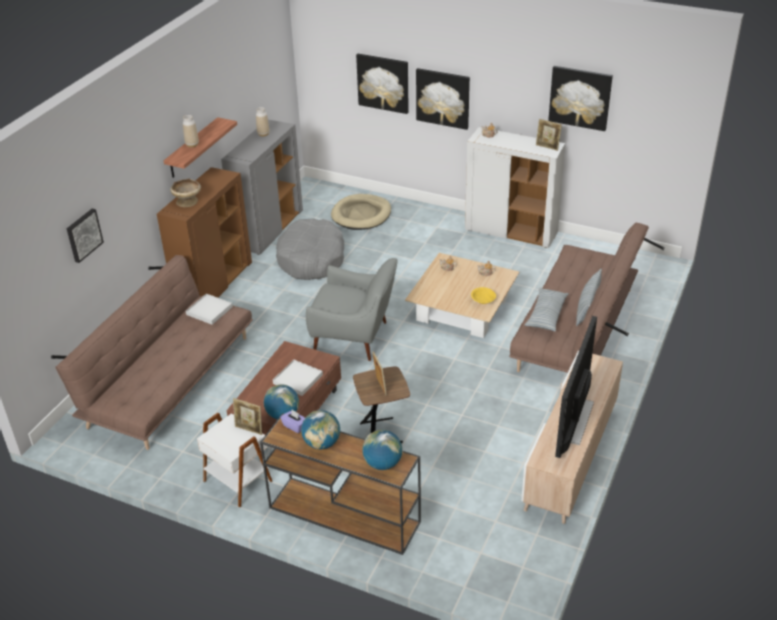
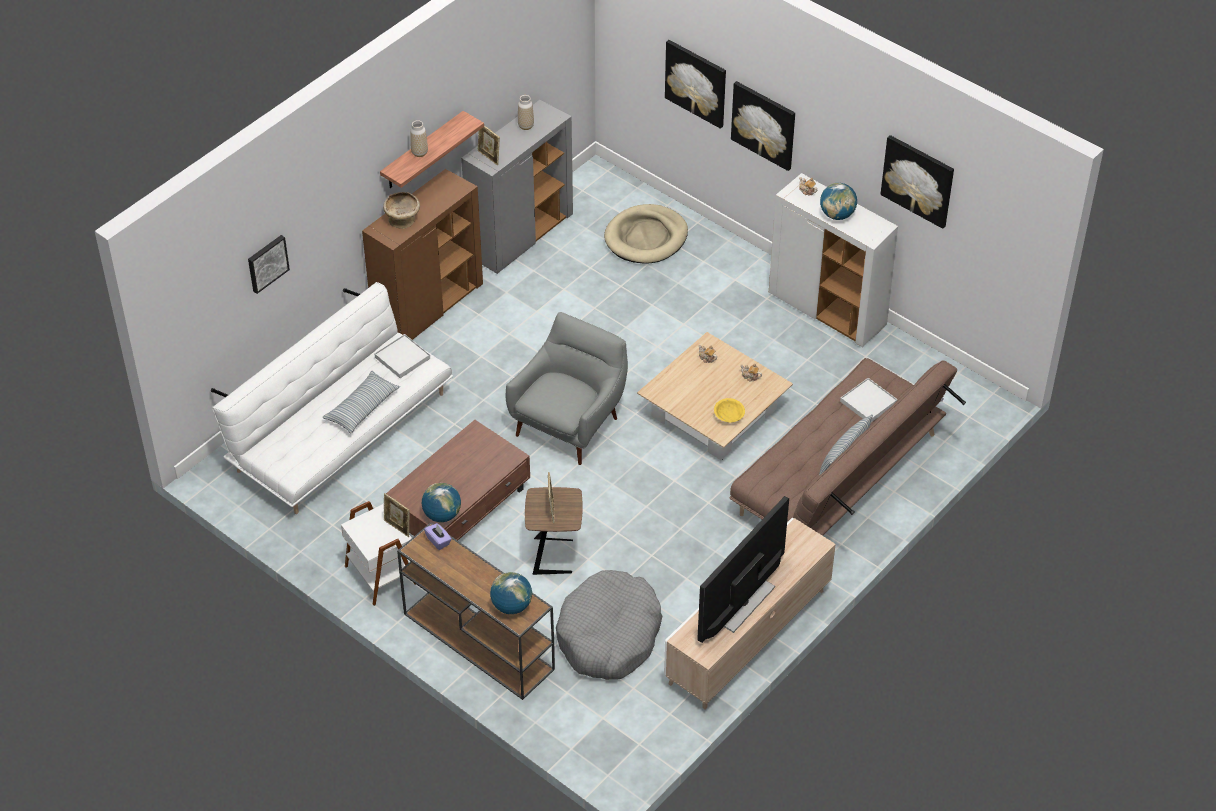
camera: 15 degrees right, 10 degrees up
brown sofa [51,255,253,450] -> white sofa [211,282,453,514]
white tray [273,360,323,396] -> white tray moved to [840,378,898,422]
grey dog bed [276,219,344,280] -> grey dog bed moved to [556,570,662,680]
globe [301,410,340,449] -> globe moved to [820,183,857,220]
grey armchair [306,258,397,361] -> grey armchair turned 90 degrees counterclockwise [506,312,628,465]
pillow [525,288,569,332] -> pillow moved to [323,371,400,433]
picture frame [536,119,562,151] -> picture frame moved to [478,126,500,166]

